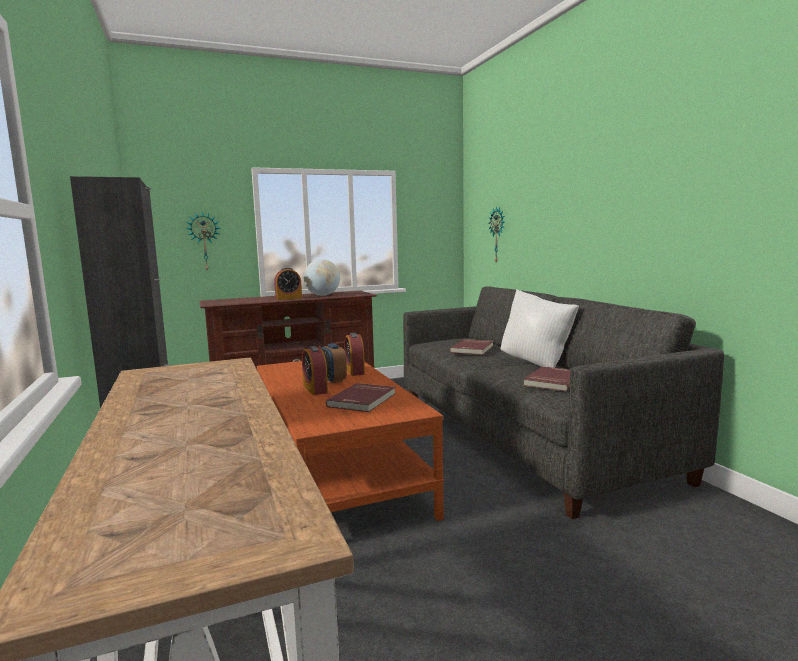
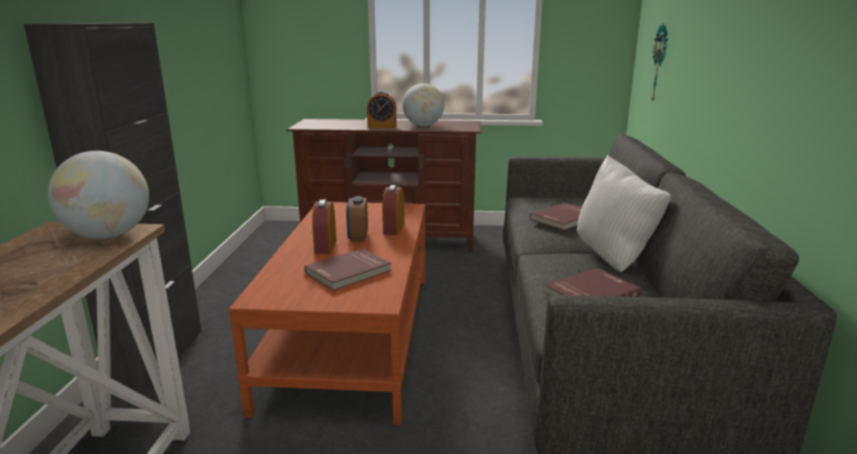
camera: 25 degrees right, 10 degrees up
wall clock [186,212,220,271] -> none
none -> globe [48,151,149,239]

